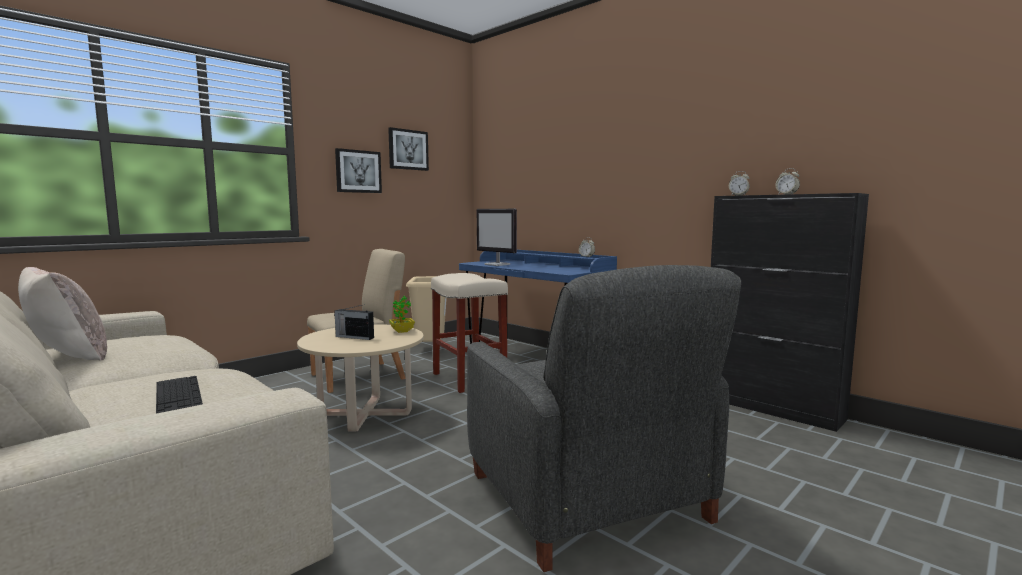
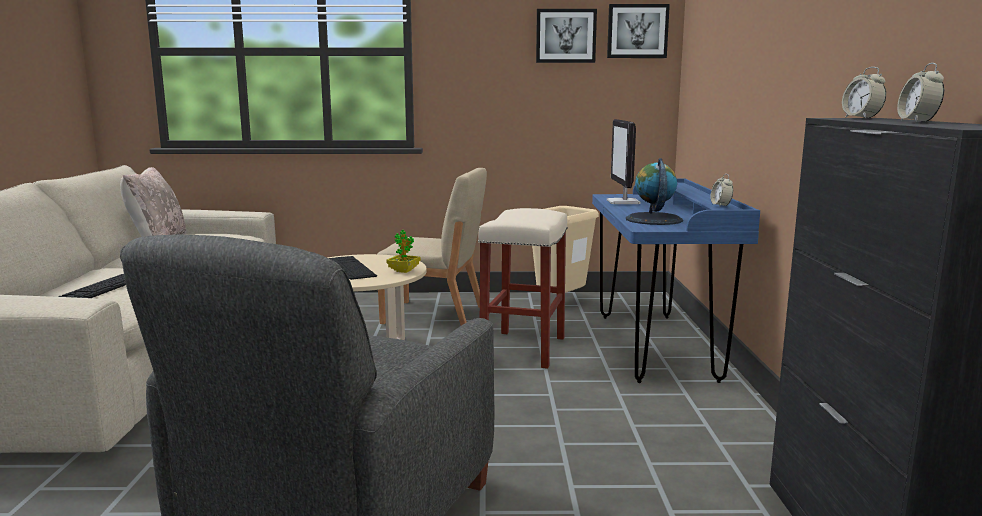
camera: 45 degrees right, 5 degrees up
radio [334,304,374,340] -> keyboard [329,256,377,280]
picture [335,148,382,193] -> picture moved to [607,4,670,58]
none -> globe [626,158,683,225]

